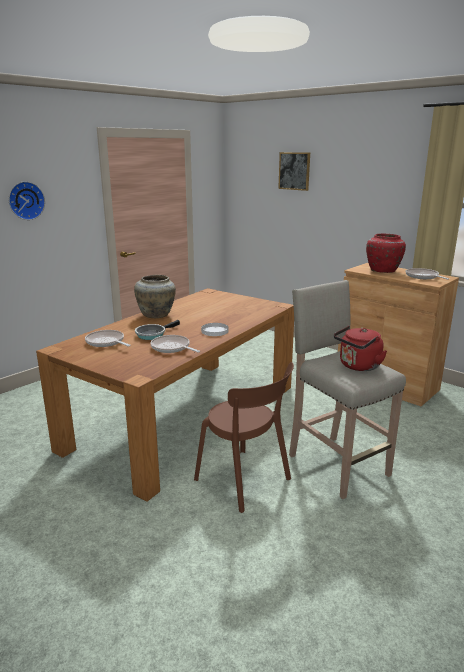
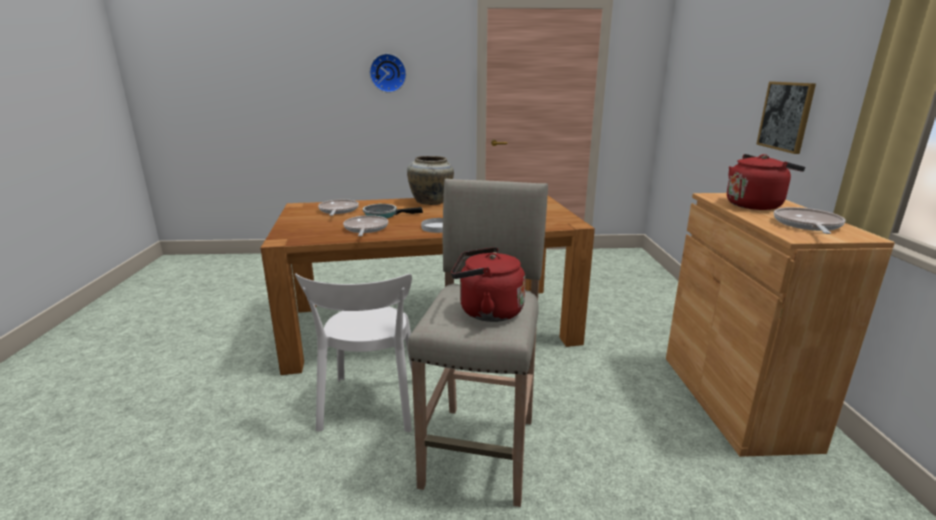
camera: 45 degrees right, 0 degrees up
brown chair [194,362,294,513] -> white chair [295,273,412,432]
picture [278,152,310,191] -> picture moved to [756,82,816,154]
red vase [366,234,406,273] -> red kettle [727,154,805,210]

